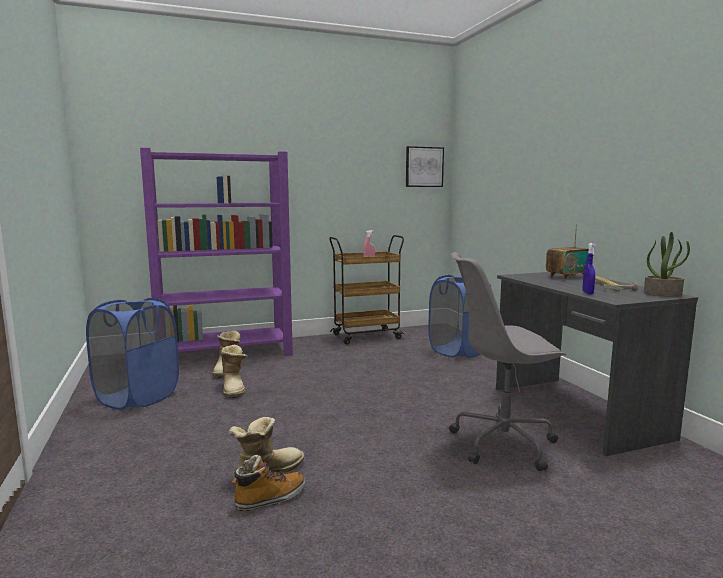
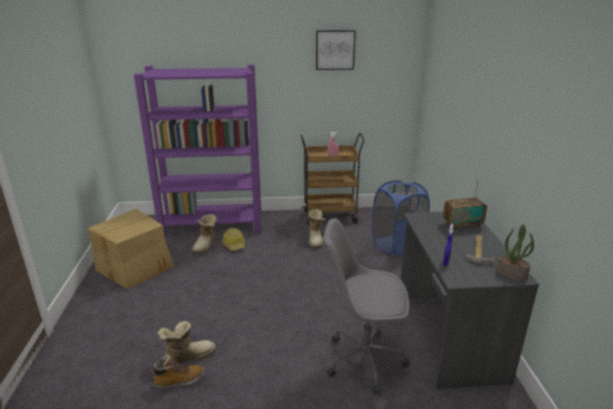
camera: 15 degrees right, 15 degrees up
blue laundry basket [86,298,179,410] -> cardboard box [87,209,175,289]
boot [221,345,248,399] -> boot moved to [308,209,326,248]
picture [406,146,444,187] -> picture moved to [316,30,356,70]
none -> hard hat [222,228,245,250]

